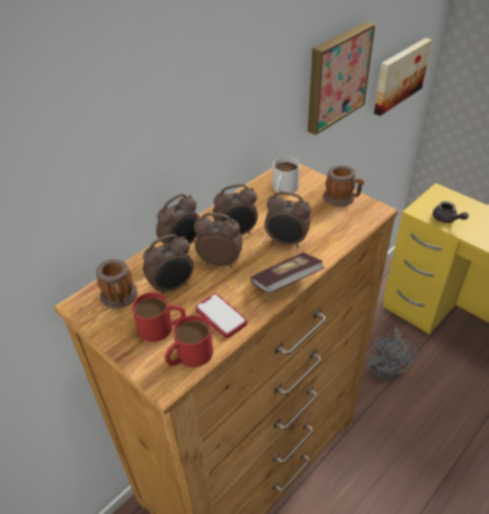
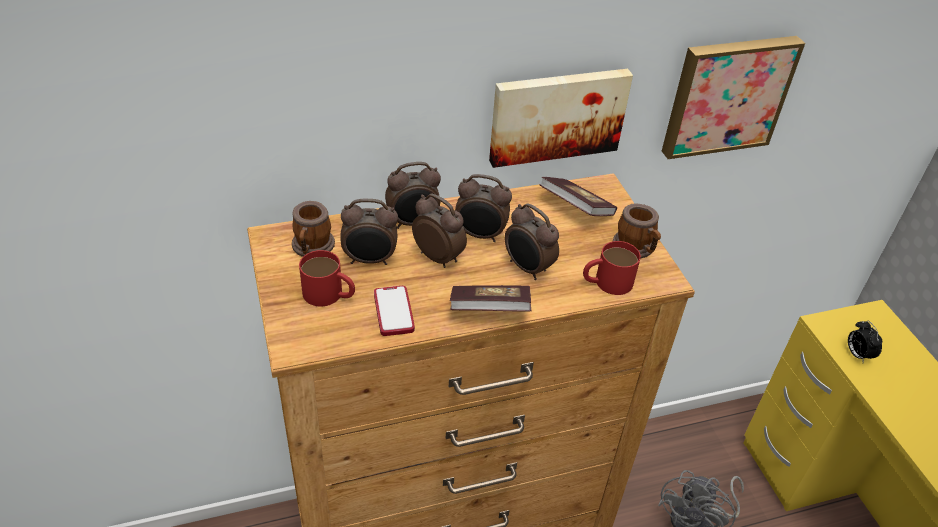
camera: 25 degrees right, 0 degrees up
red mug [165,315,213,367] -> red mug moved to [583,241,641,295]
white mug [273,157,300,193] -> book [539,177,617,216]
picture [374,38,432,116] -> picture moved to [489,69,633,168]
grey teapot [433,201,469,223] -> alarm clock [848,321,882,362]

